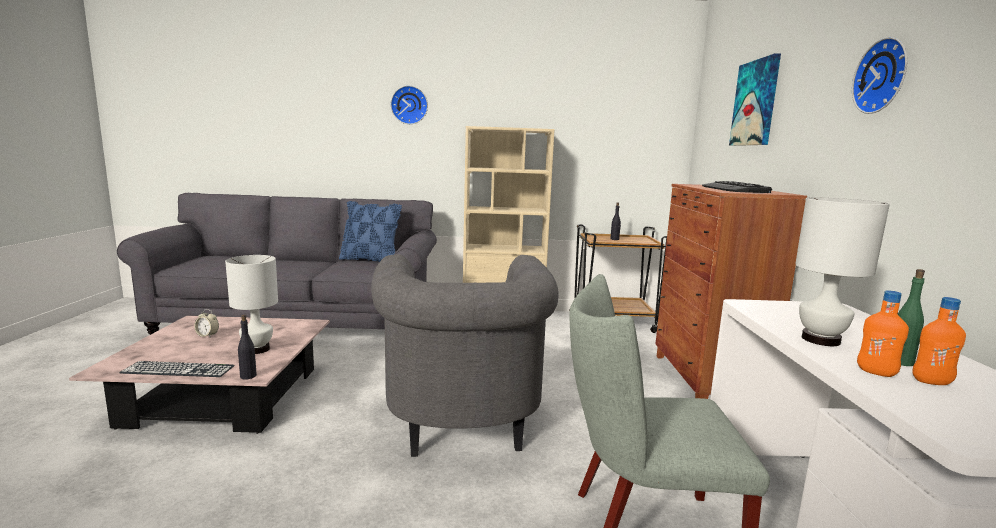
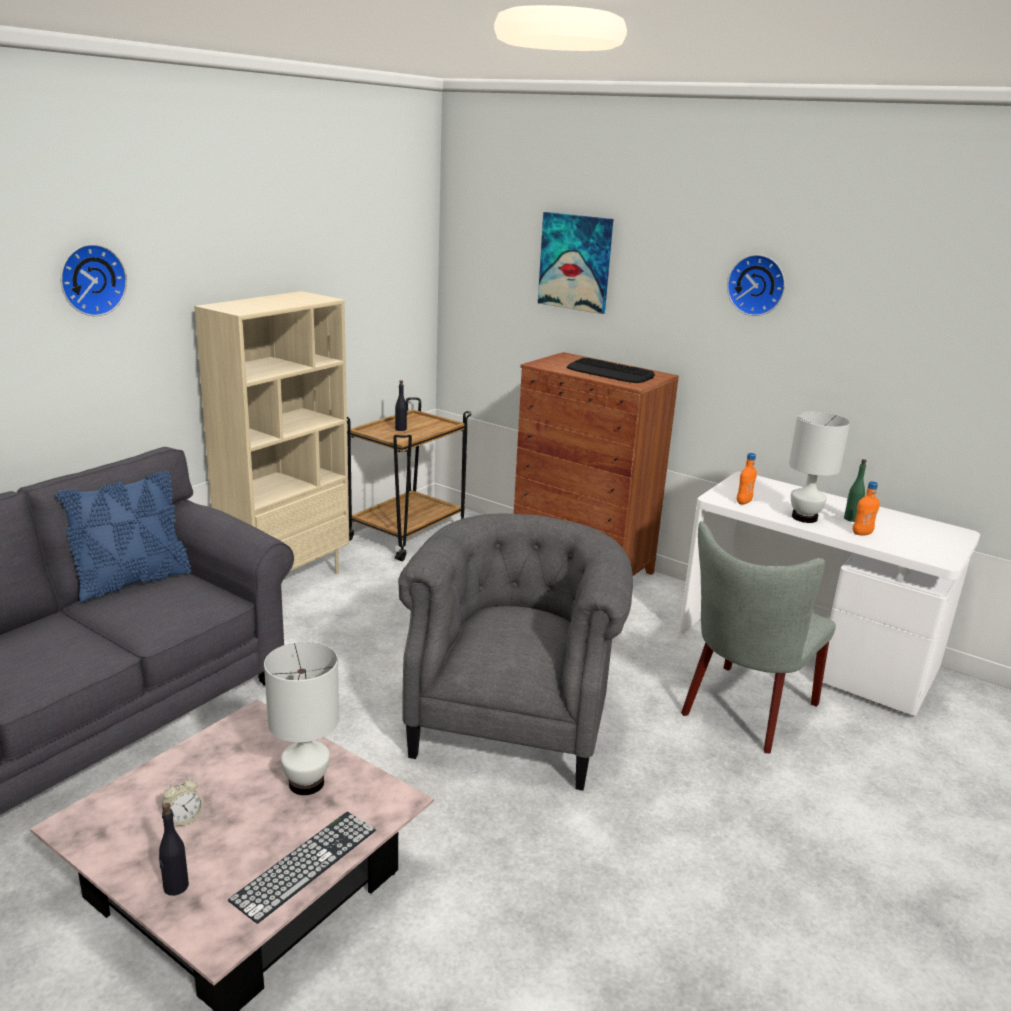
camera: 55 degrees left, 10 degrees up
black bottle [238,315,257,380] -> black bottle moved to [159,803,189,896]
grey armchair [371,254,559,457] -> grey armchair turned 105 degrees counterclockwise [398,514,633,791]
orange bottle [912,297,966,385] -> orange bottle moved to [737,453,757,504]

